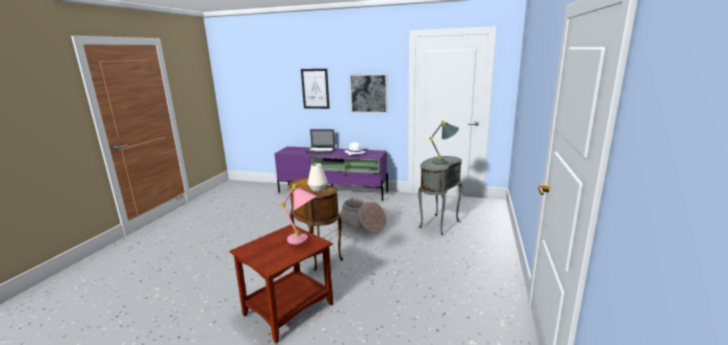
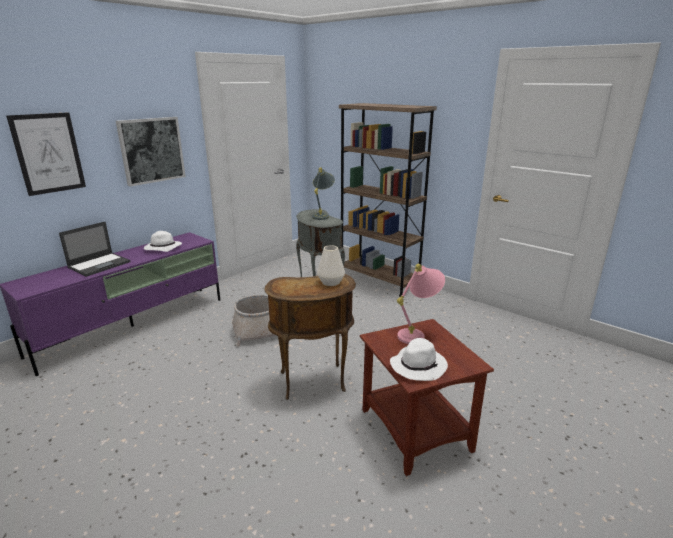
camera: 65 degrees left, 5 degrees up
none -> brown bookcase [339,103,437,297]
none -> white hat [390,338,448,381]

